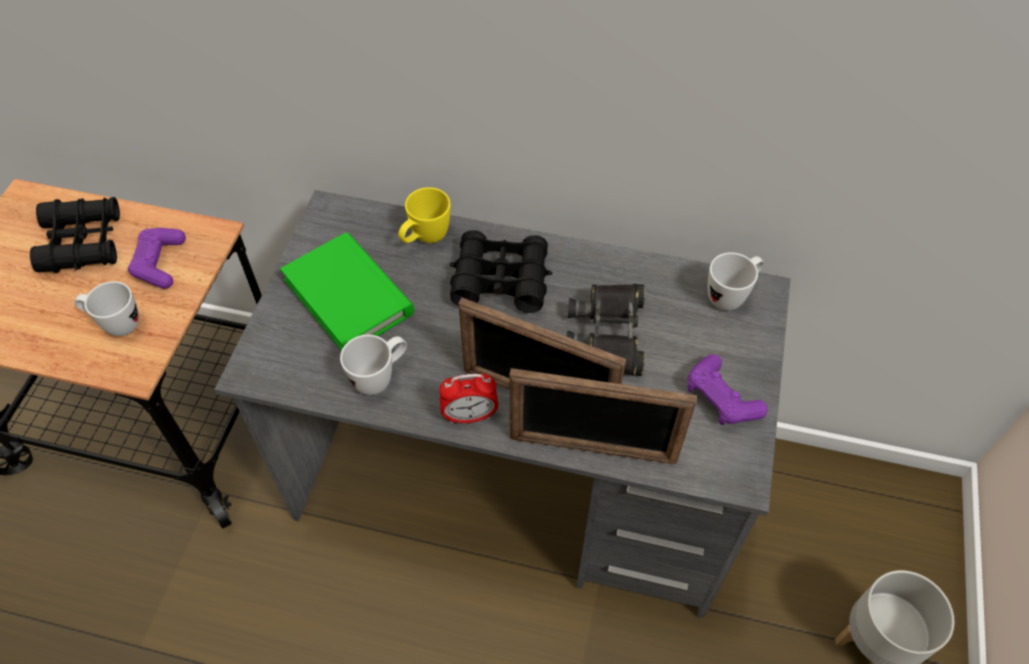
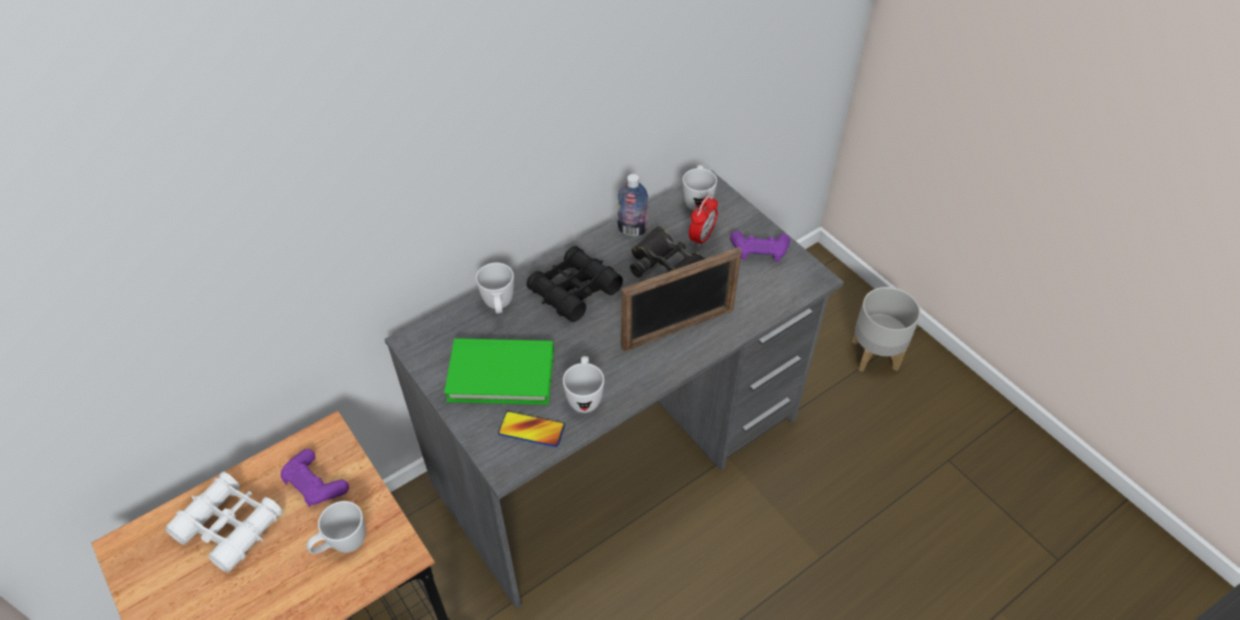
camera: 50 degrees left, 5 degrees down
black binoculars [30,197,120,273] -> white binoculars [165,472,283,572]
yellow mug [398,187,451,243] -> white mug [476,263,514,313]
alarm clock [439,374,498,424] -> alarm clock moved to [689,195,718,247]
picture frame [509,368,697,464] -> none
none -> phone [498,411,565,447]
none -> bottle [617,174,649,236]

